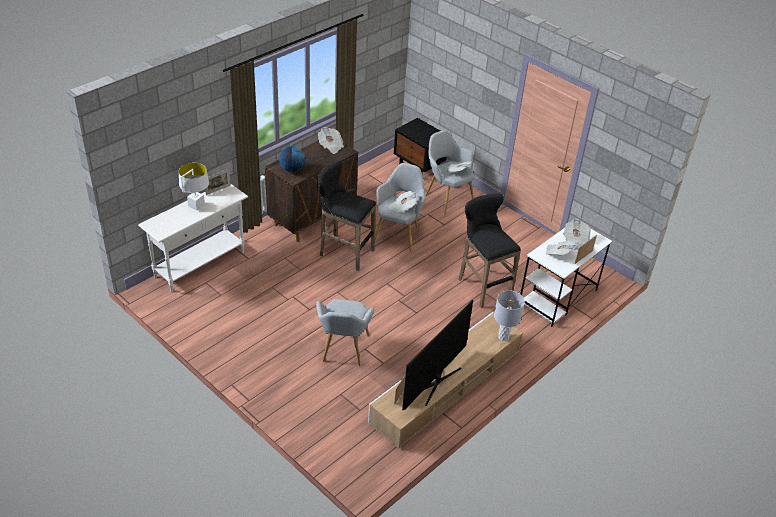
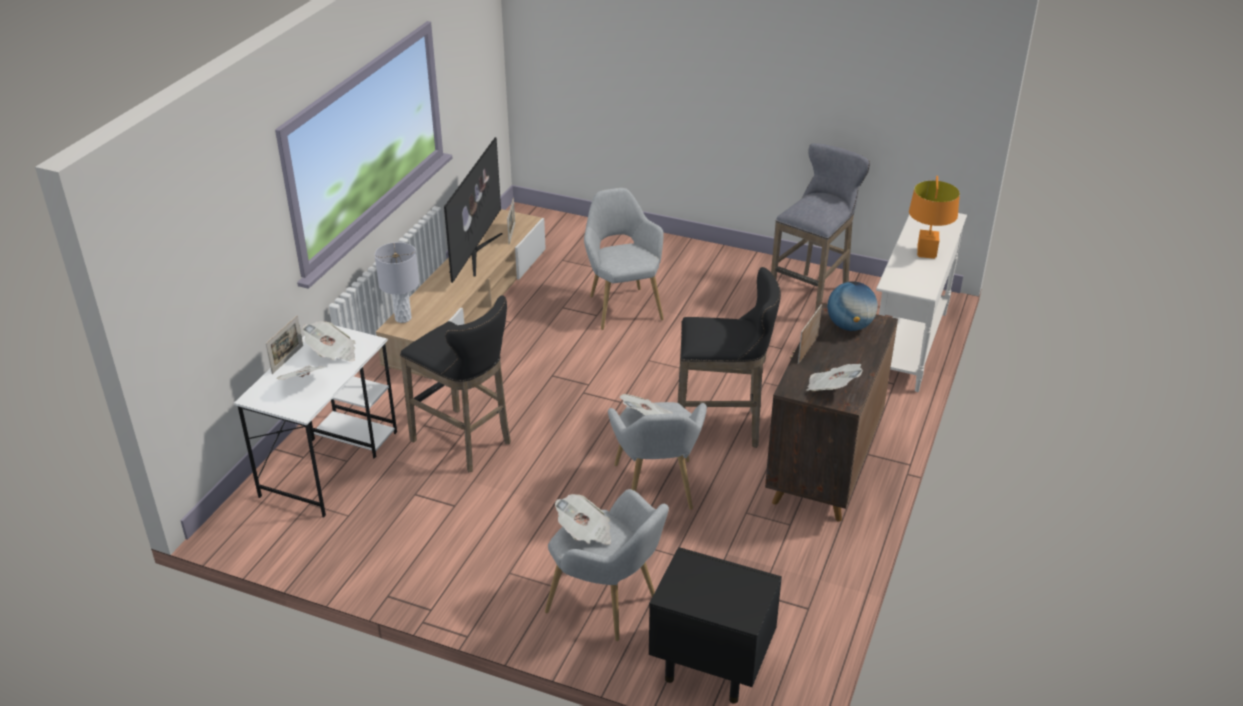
camera: 160 degrees right, 5 degrees down
white table lamp [179,163,209,210] -> orange table lamp [909,176,960,259]
picture frame [205,169,231,195] -> picture frame moved to [798,305,822,364]
none -> grey stool [771,143,870,311]

